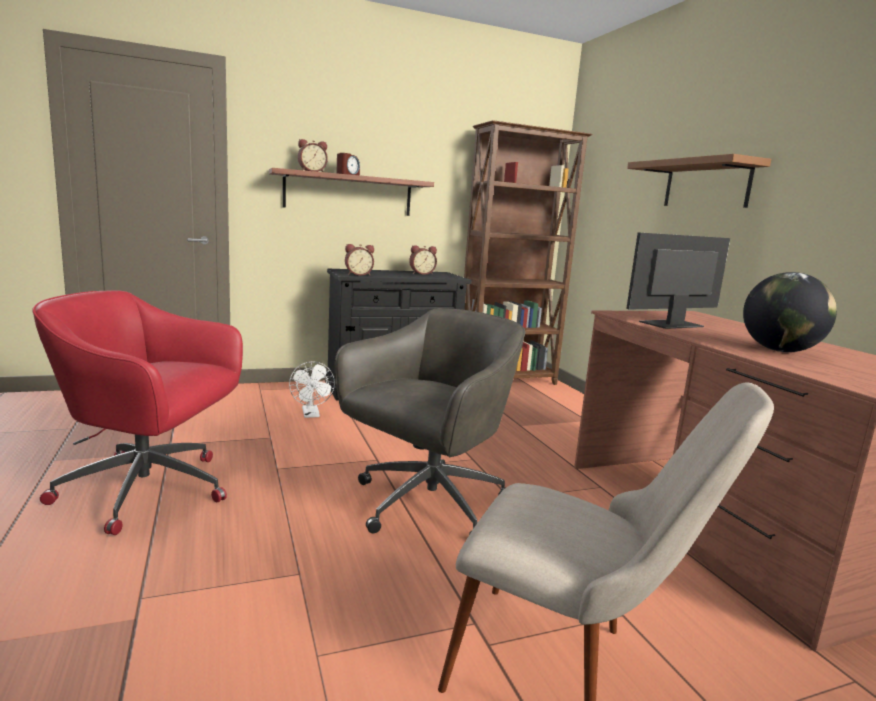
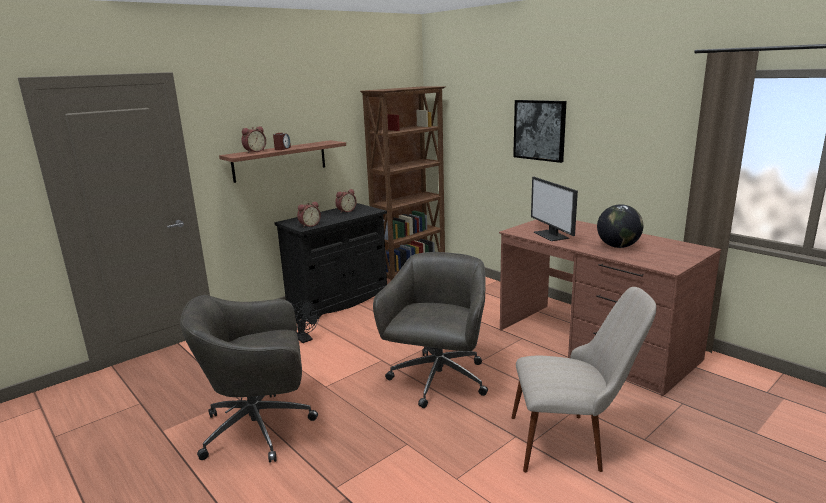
camera: 20 degrees left, 5 degrees up
red office chair [32,291,243,535] -> grey office chair [180,295,318,462]
white fan [289,361,335,418] -> black fan [293,301,319,343]
monitor [626,232,730,329] -> monitor turned 60 degrees counterclockwise [531,177,578,241]
brown shelf [627,154,771,208] -> picture [513,100,567,163]

